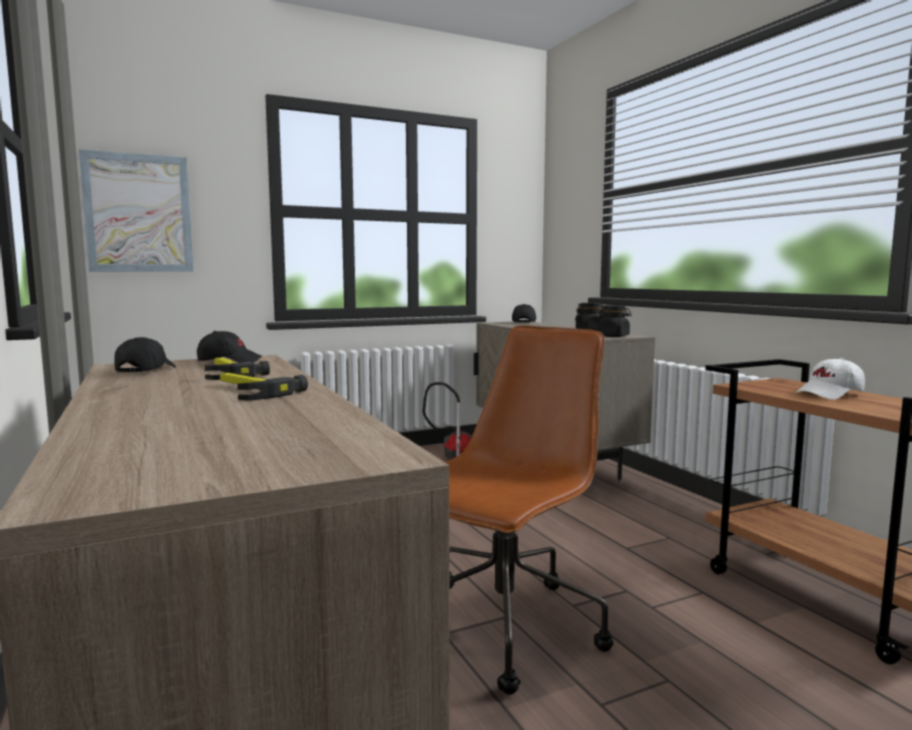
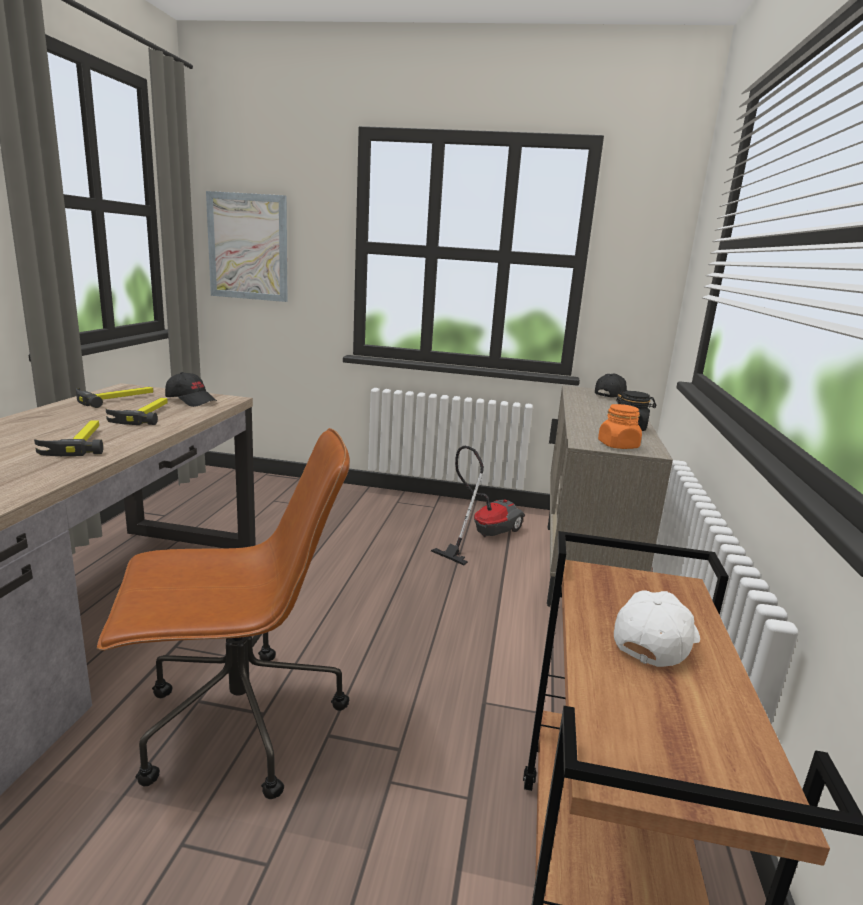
camera: 35 degrees right, 10 degrees up
black cap [114,337,176,373] -> hammer [76,387,153,408]
black jar [598,305,631,337] -> orange jar [598,404,642,449]
white cap [796,358,865,399] -> white cap turned 120 degrees clockwise [614,590,700,667]

